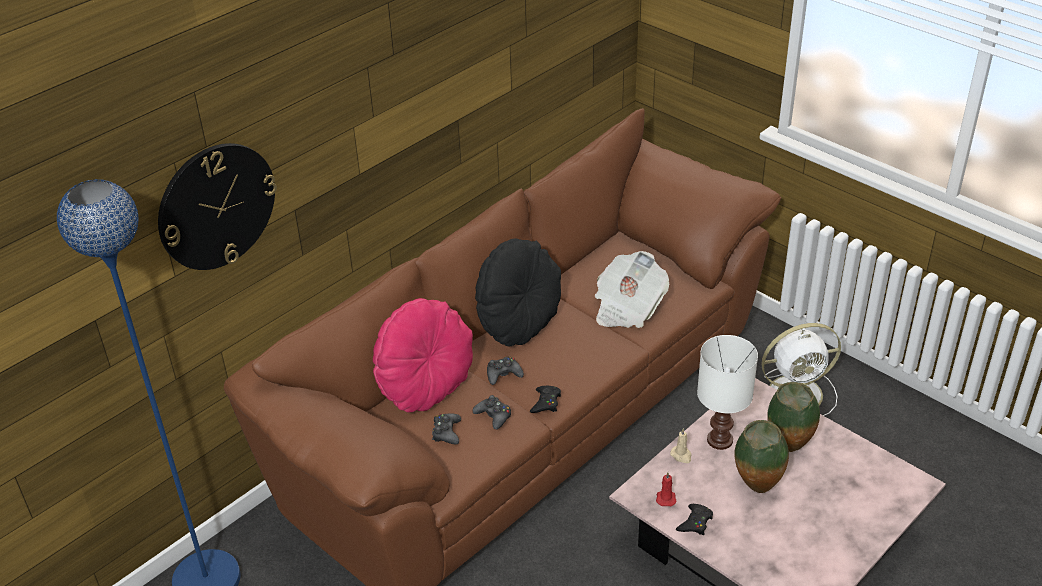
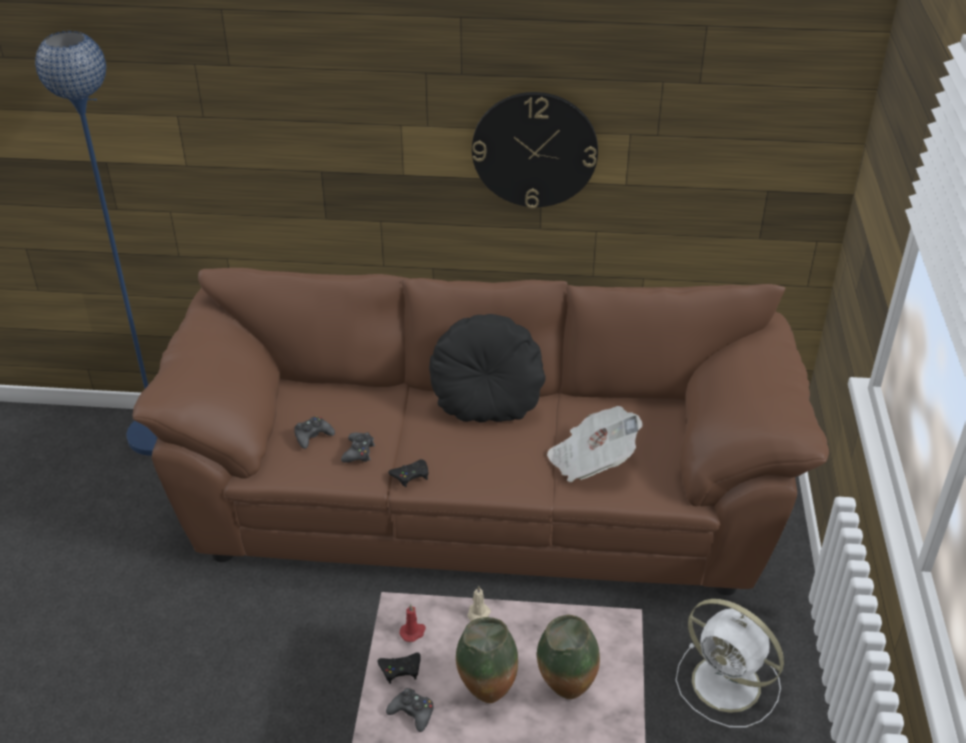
camera: 50 degrees right, 0 degrees up
wall clock [158,143,277,270] -> wall clock moved to [472,92,598,208]
pink pillow [373,298,473,412] -> none
black game controller [487,357,524,385] -> black game controller moved to [386,688,434,732]
white table lamp [697,335,758,450] -> none

